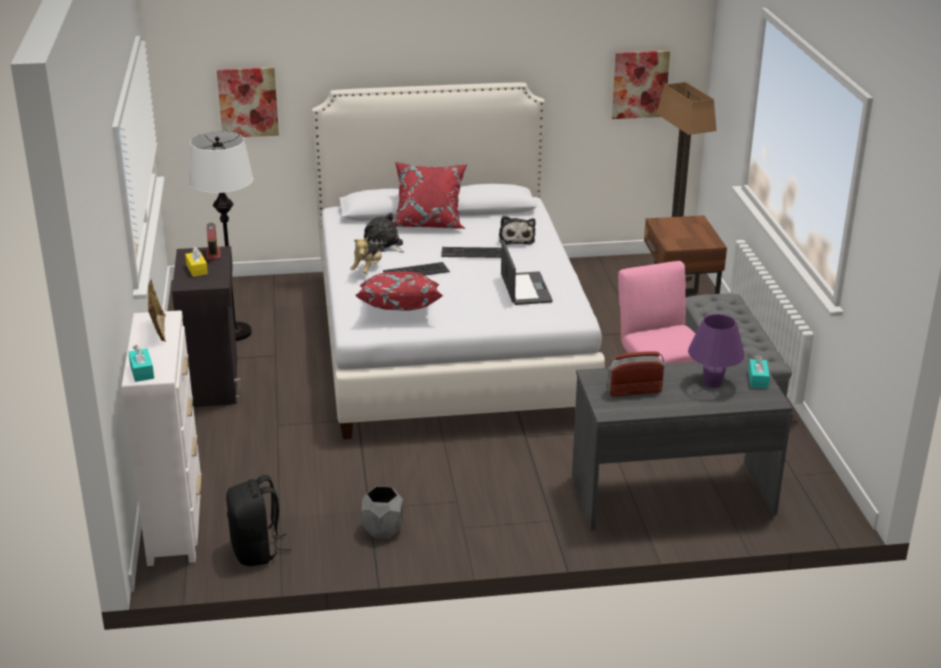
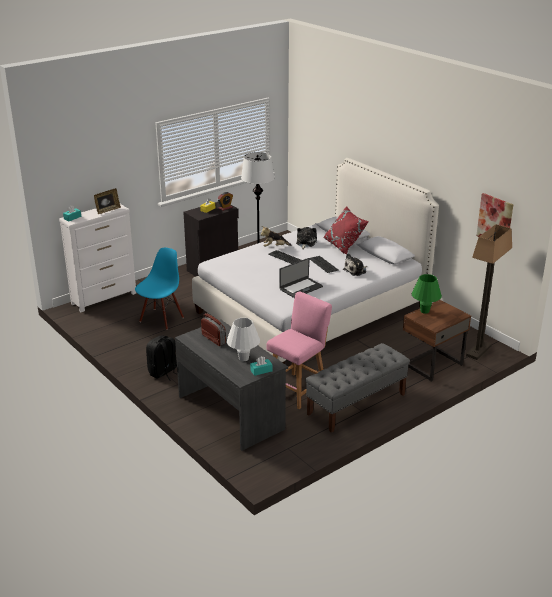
camera: 60 degrees right, 0 degrees up
picture [217,67,279,137] -> none
black backpack [226,475,292,566] -> black backpack moved to [146,336,177,381]
red pillow [355,271,444,311] -> none
grey planter [362,486,403,539] -> none
purple table lamp [688,314,745,388] -> white table lamp [227,318,260,361]
none -> blue chair [135,248,184,330]
none -> green table lamp [412,274,442,314]

